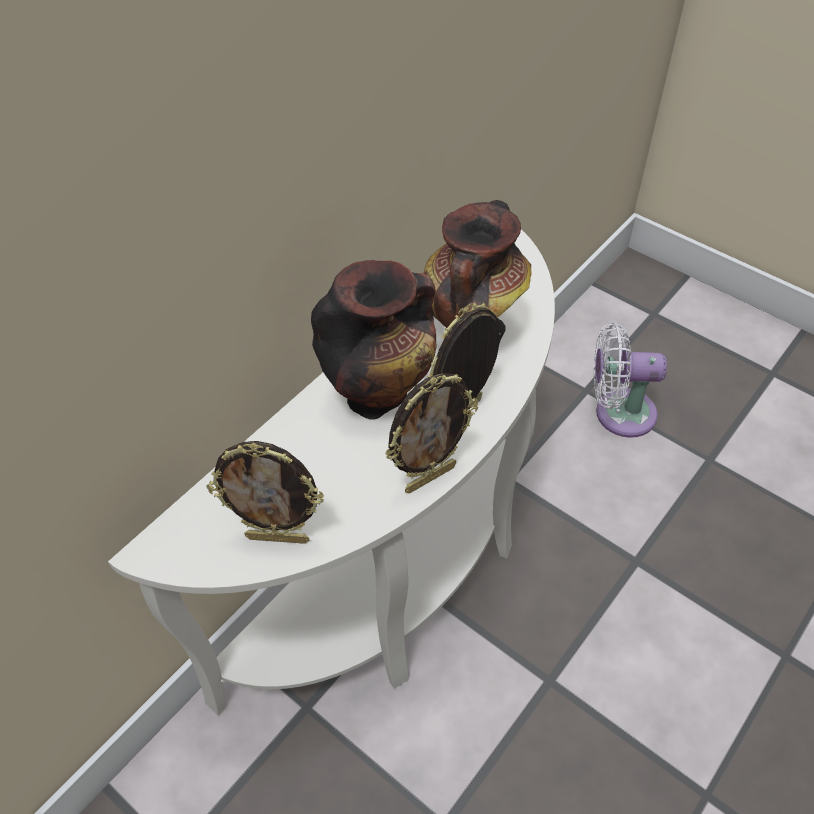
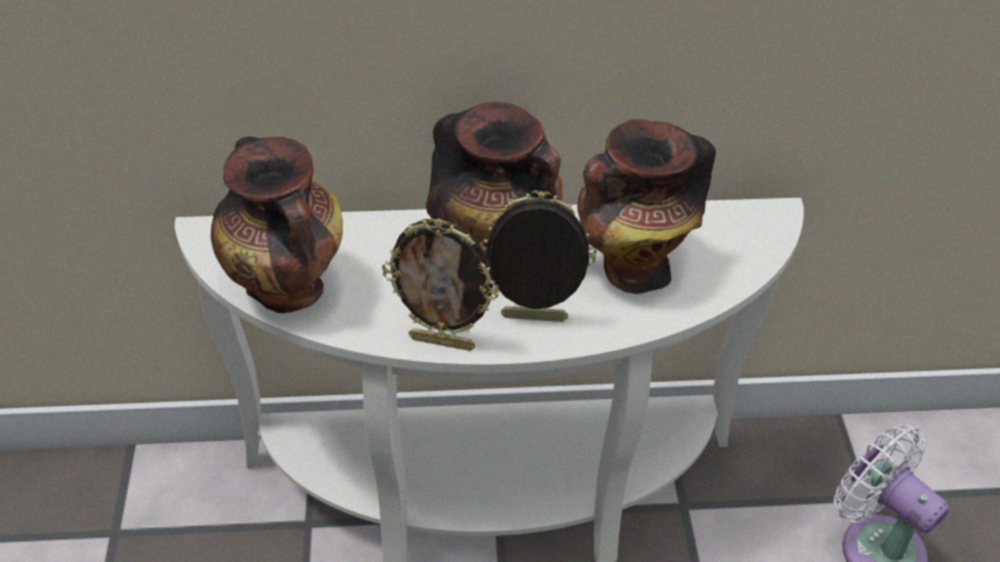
camera: 45 degrees right, 5 degrees down
picture frame [207,441,324,544] -> vase [211,136,343,313]

